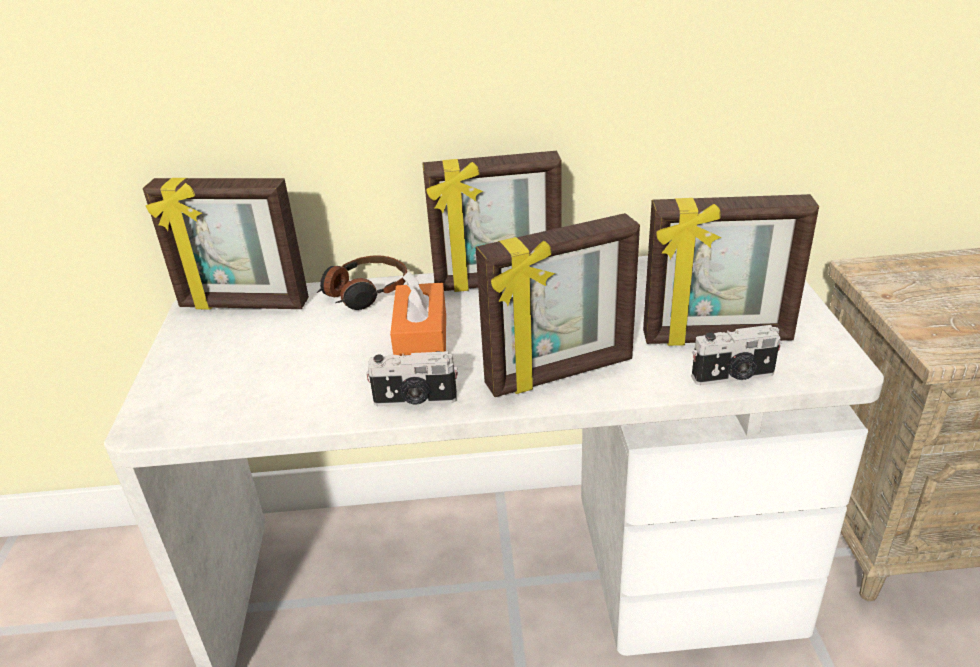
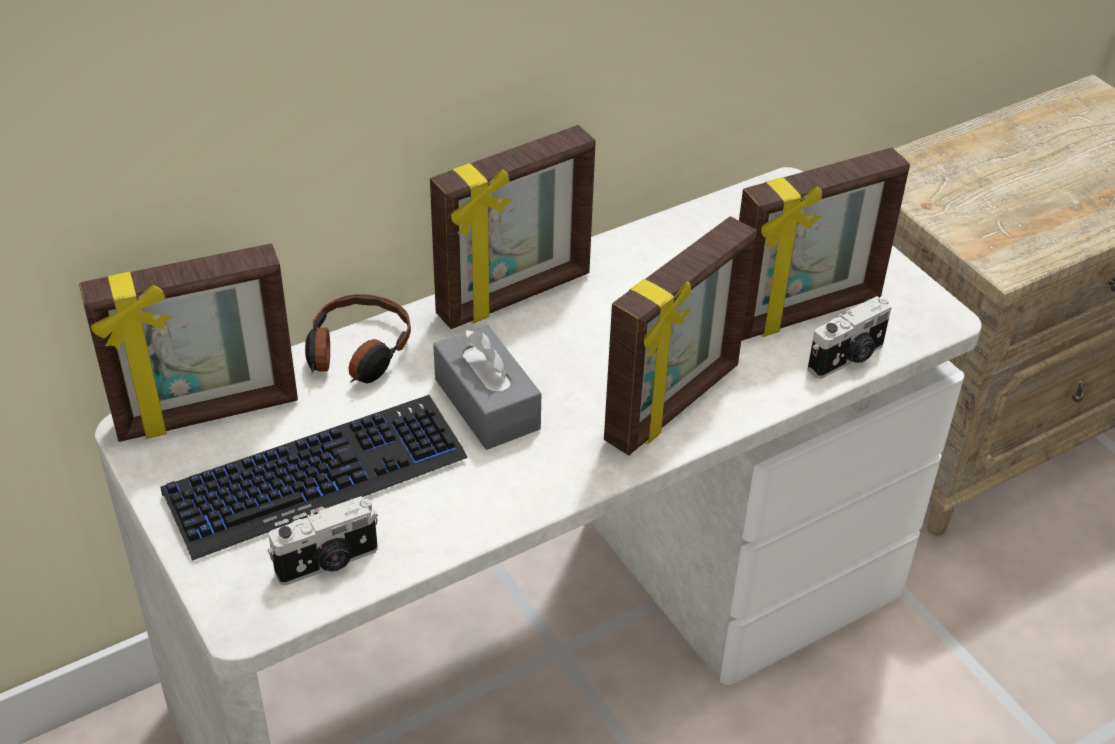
camera: 30 degrees left, 10 degrees up
camera [366,351,458,406] -> camera moved to [267,496,378,585]
orange tissue box [390,271,446,356] -> grey tissue box [433,325,541,450]
none -> keyboard [160,395,468,561]

